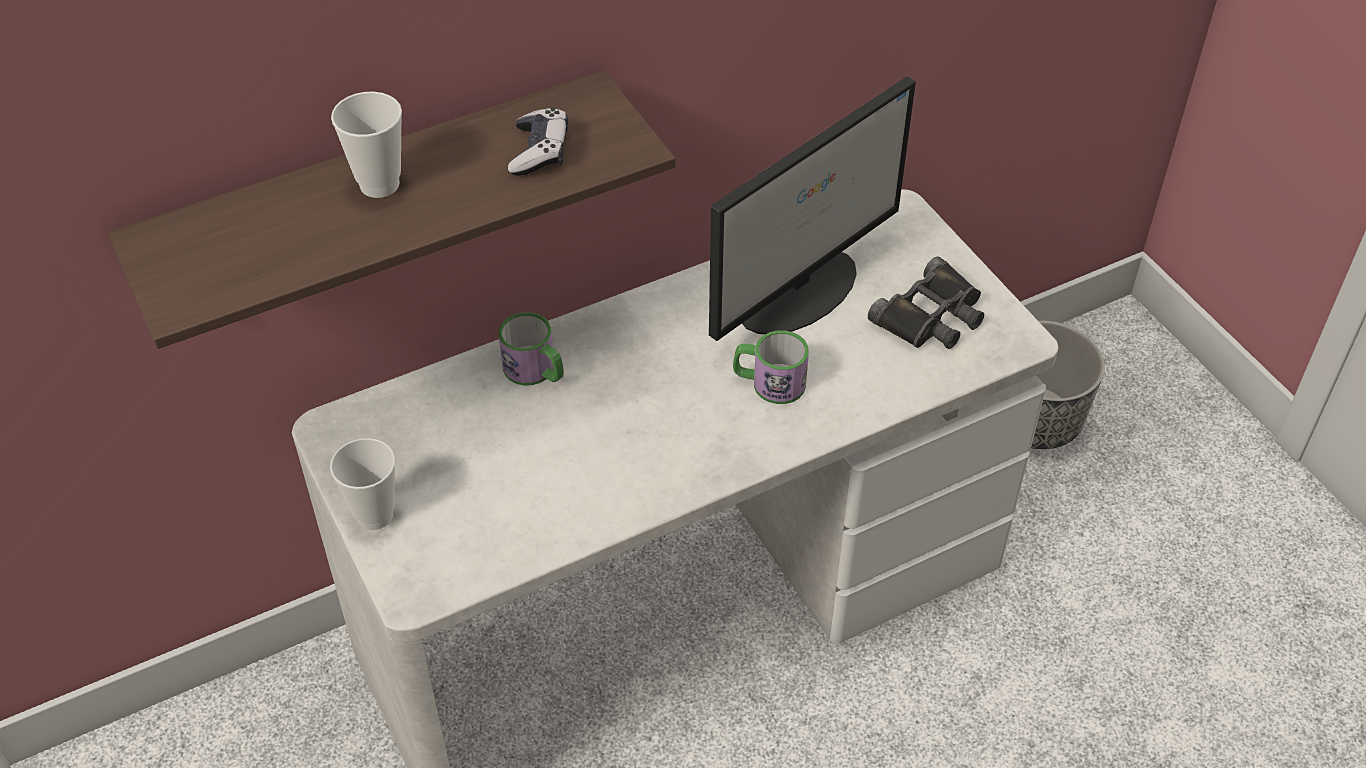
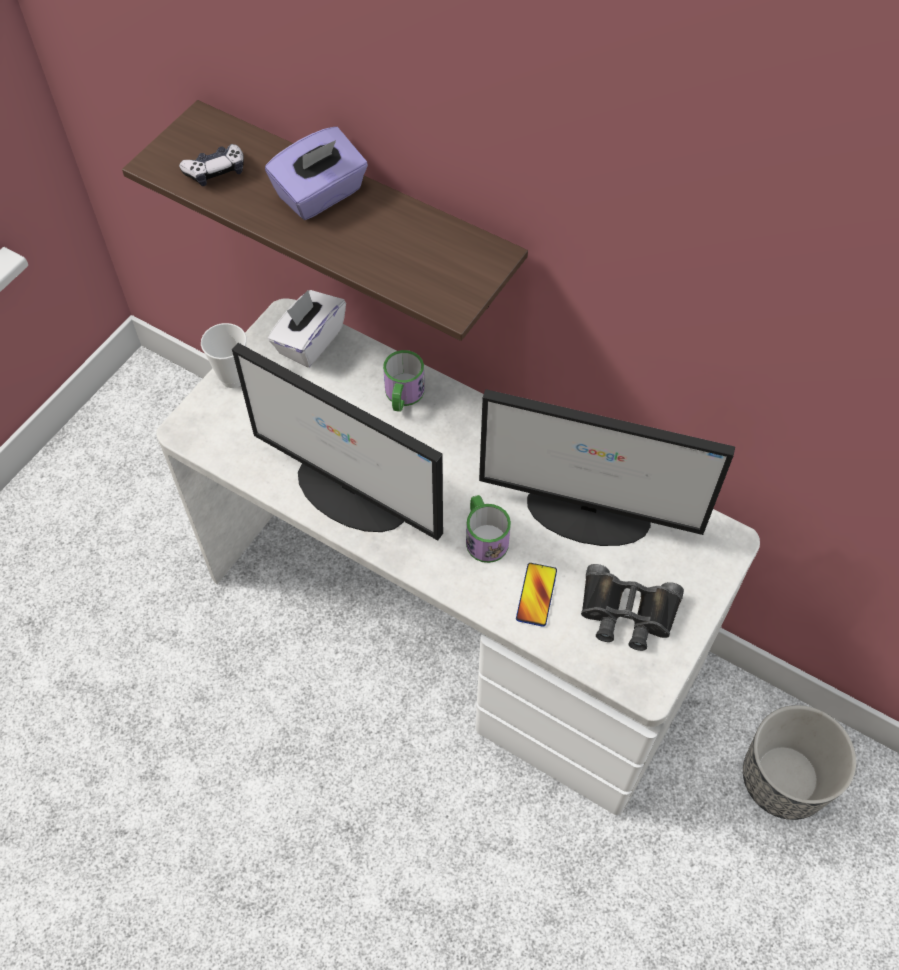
camera: 60 degrees right, 10 degrees up
cup [331,92,402,198] -> purple tissue box [265,127,368,220]
game controller [508,107,568,176] -> game controller moved to [179,144,244,186]
none -> monitor [232,343,443,540]
none -> white tissue box [268,290,346,367]
none -> phone [516,563,557,627]

